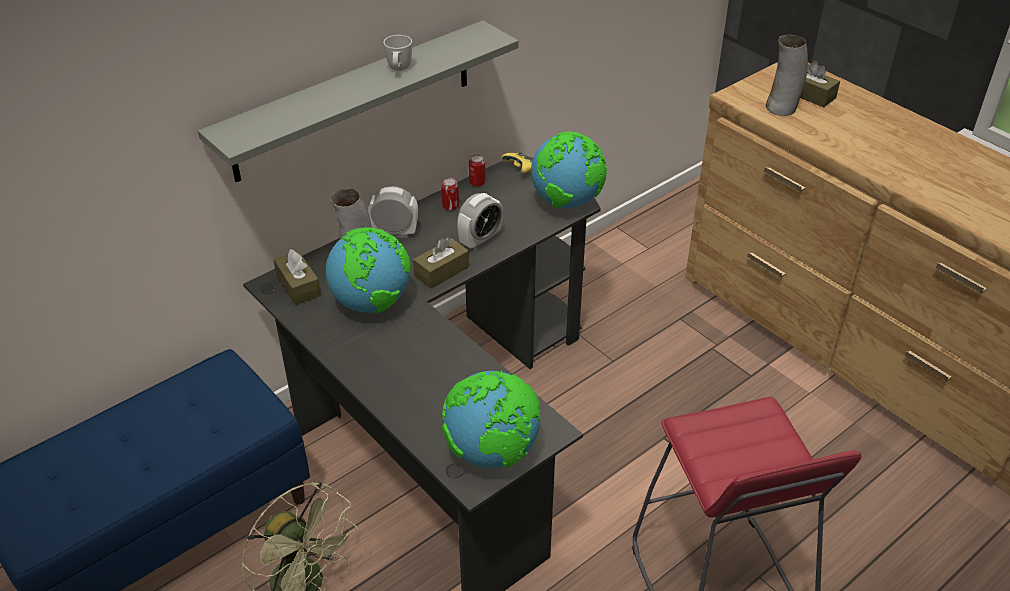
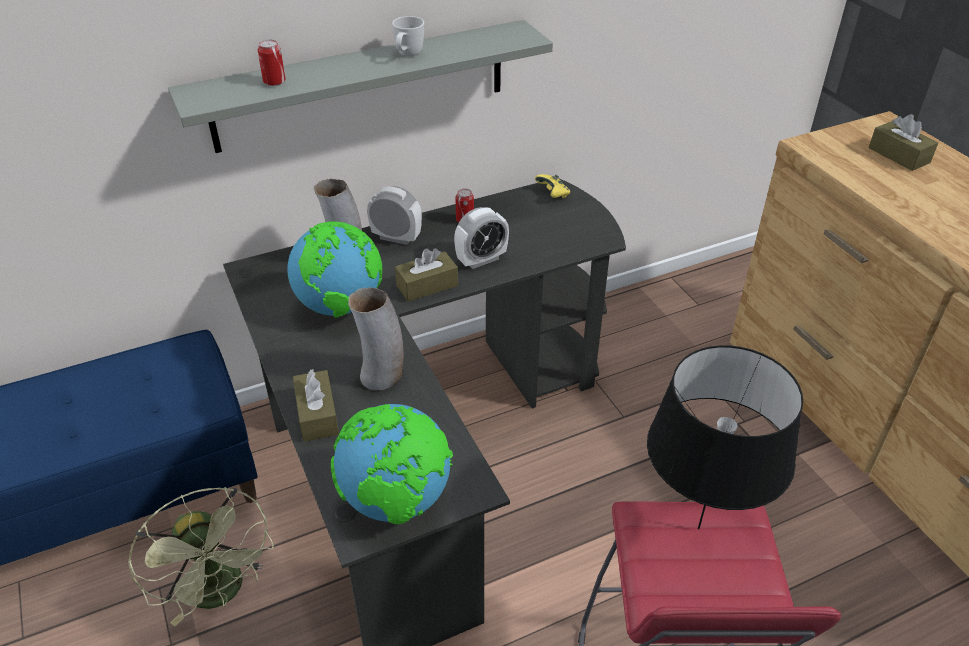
camera: 15 degrees right, 0 degrees up
brown tissue box [274,249,321,305] -> brown tissue box moved to [293,369,339,442]
can [469,154,486,186] -> can moved to [258,39,286,86]
globe [531,132,607,208] -> none
vase [766,35,808,116] -> vase moved to [348,287,404,391]
none -> black table lamp [647,345,803,529]

